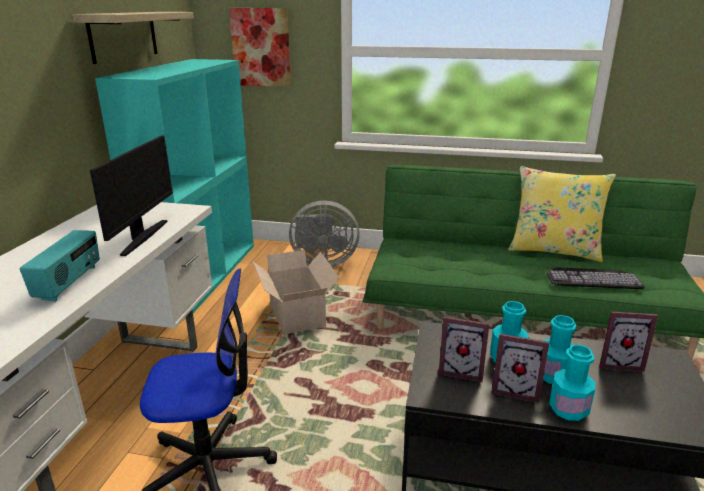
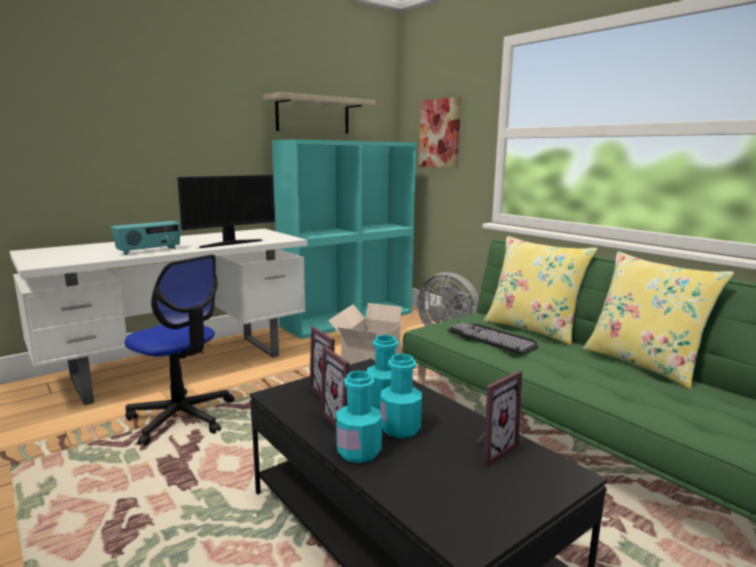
camera: 40 degrees right, 10 degrees down
keyboard [546,267,645,289] -> keyboard moved to [447,322,538,355]
picture frame [599,312,658,372] -> picture frame turned 90 degrees counterclockwise [476,370,523,467]
none -> yellow pillow [484,236,598,345]

